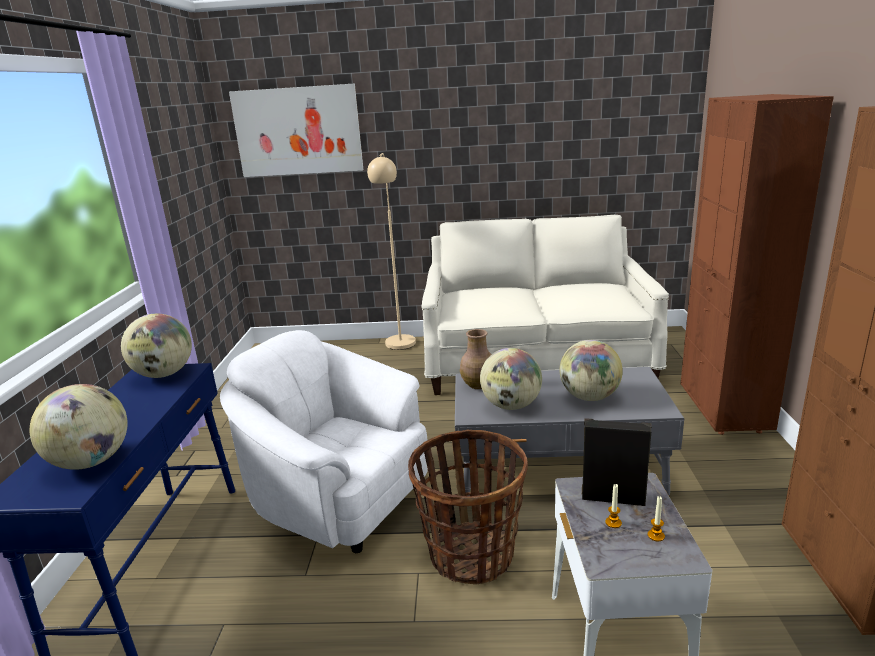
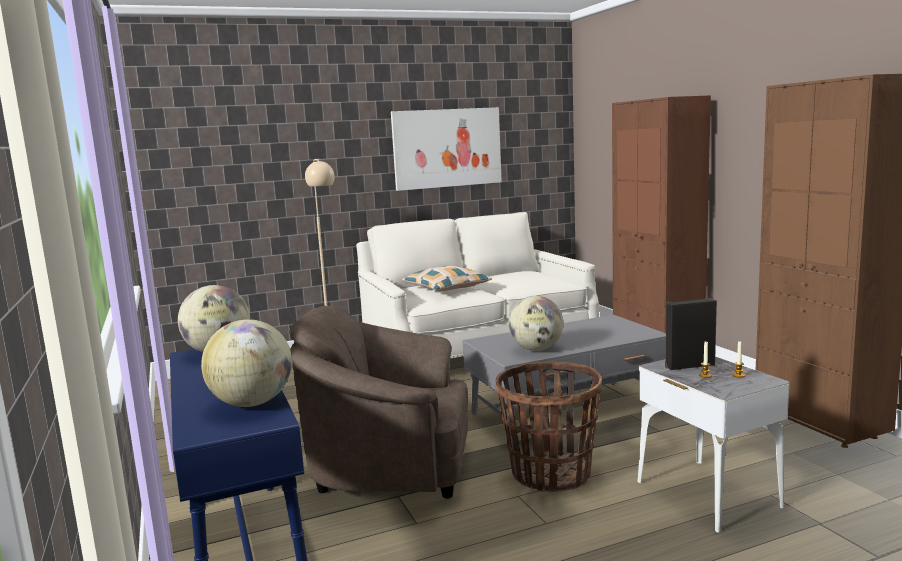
camera: 25 degrees left, 10 degrees down
white armchair [220,330,428,553] -> brown armchair [289,306,468,499]
picture [229,84,364,177] -> picture moved to [391,107,502,191]
brown vase [460,329,492,389] -> none
globe [560,340,623,401] -> none
none -> pillow [401,265,492,291]

